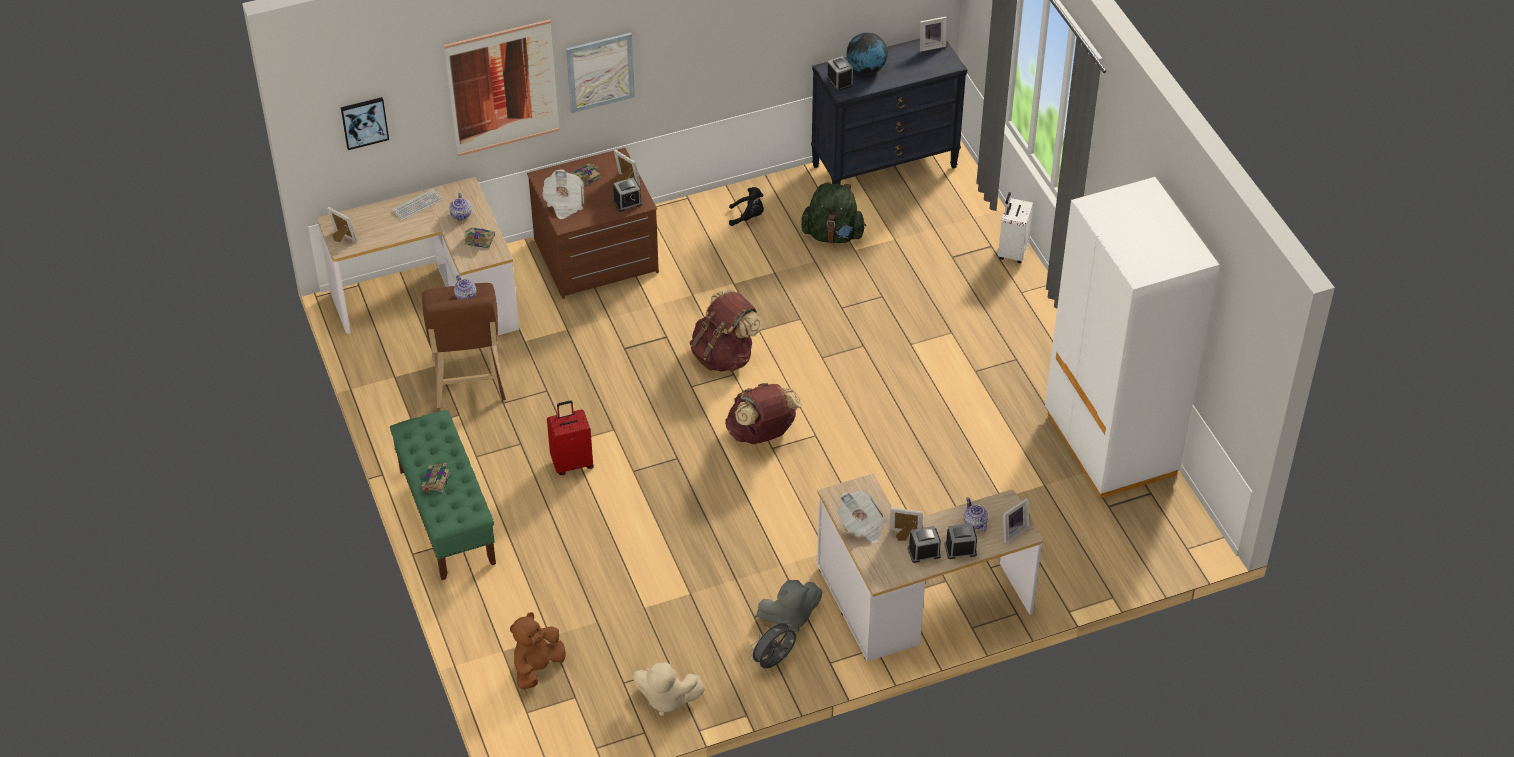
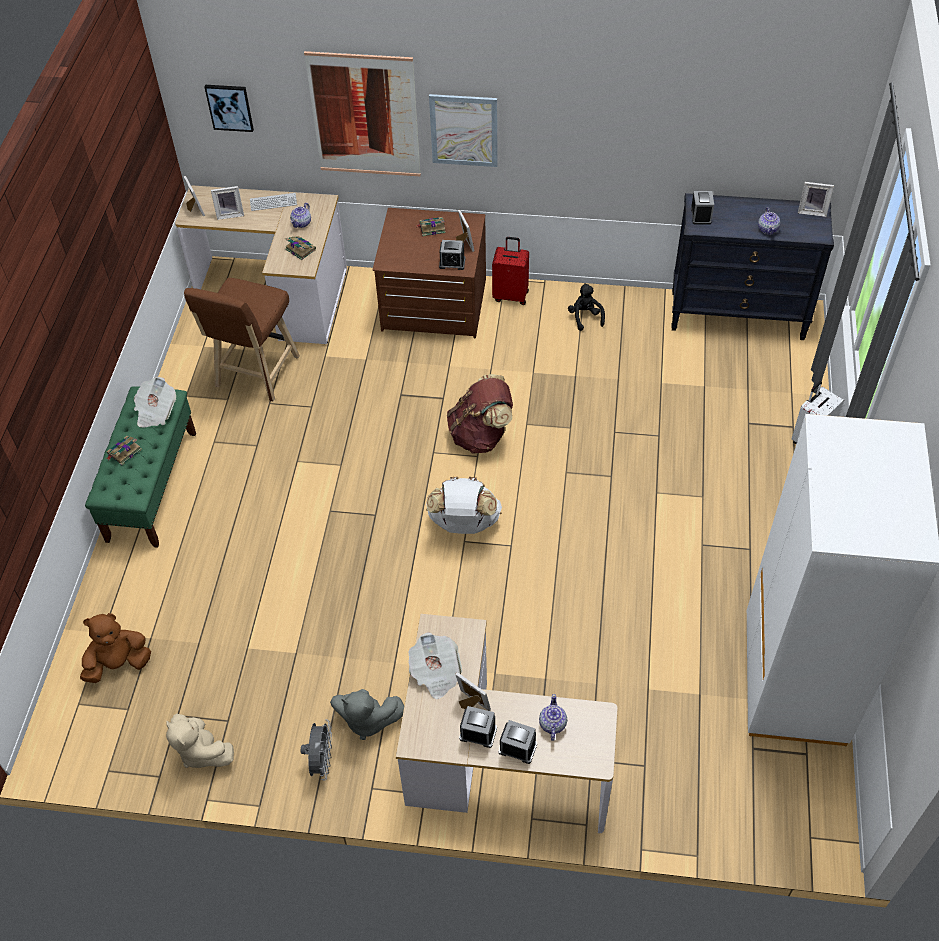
camera: 30 degrees right, 5 degrees up
teapot [454,275,477,299] -> teapot moved to [758,207,780,235]
newspaper [542,169,584,219] -> newspaper moved to [134,377,176,427]
red suitcase [547,401,594,475] -> red suitcase moved to [492,237,529,305]
brown backpack [725,383,802,444] -> white backpack [426,477,502,534]
black plush toy [729,187,764,226] -> black plush toy turned 135 degrees counterclockwise [568,283,605,331]
grey fan [749,620,796,669] -> grey fan turned 105 degrees clockwise [301,720,332,781]
green backpack [801,182,866,244] -> none
globe [847,32,888,74] -> none
picture frame [1003,498,1029,543] -> picture frame moved to [211,186,244,220]

